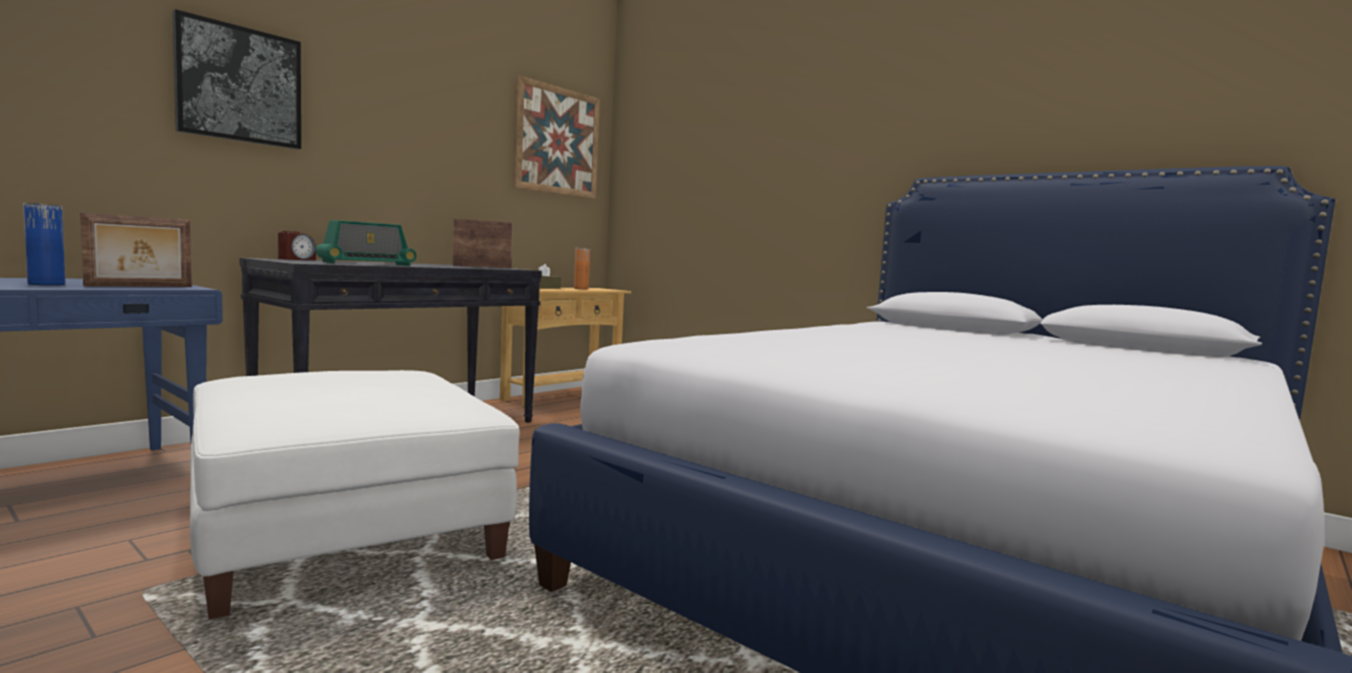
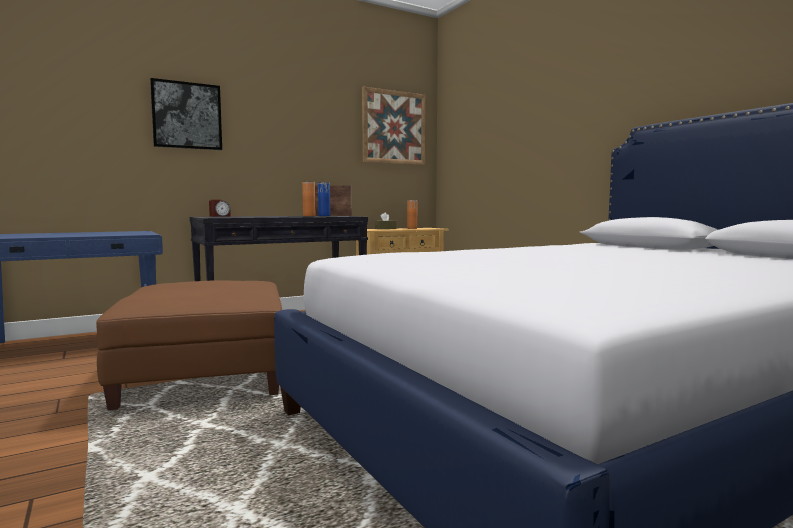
camera: 20 degrees right, 0 degrees up
blue vase [23,203,65,285] -> blue vase moved to [318,182,330,216]
picture frame [80,213,192,287] -> none
white ottoman [190,370,520,619] -> brown ottoman [96,281,282,410]
radio [315,220,417,266] -> none
none -> orange vase [302,181,315,217]

